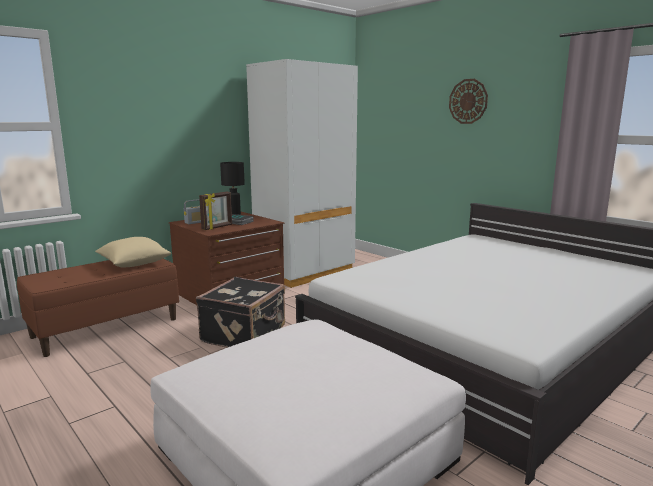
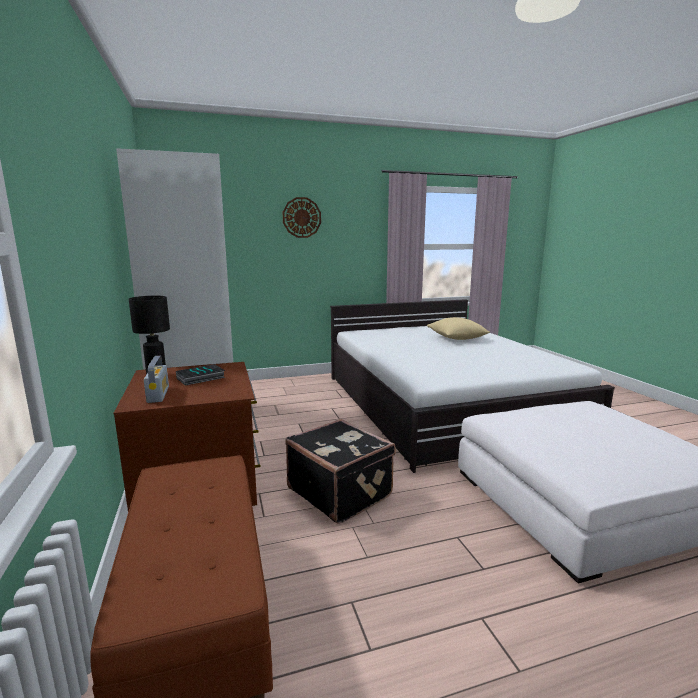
camera: 65 degrees left, 0 degrees up
beige pillow [95,237,171,267] -> beige pillow moved to [427,317,490,340]
picture frame [199,191,232,230] -> none

